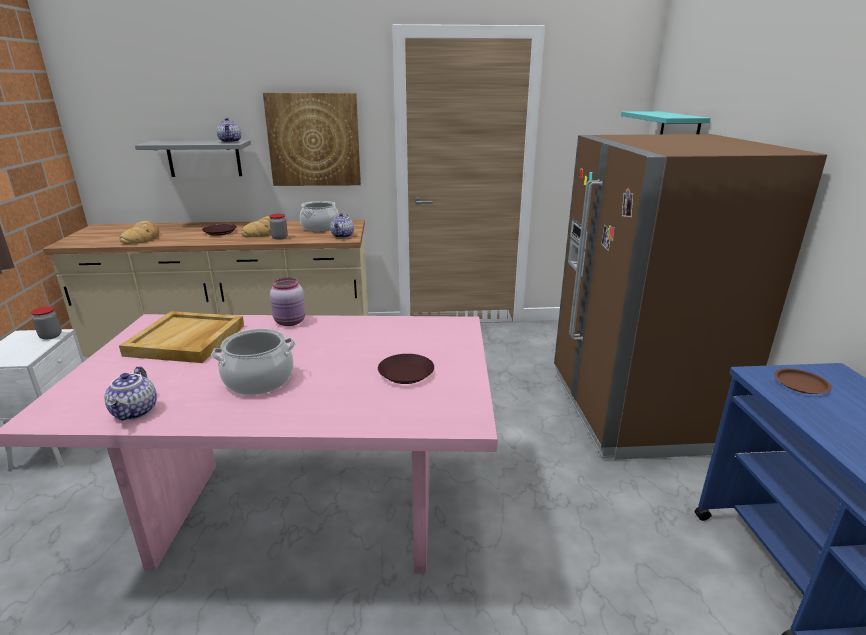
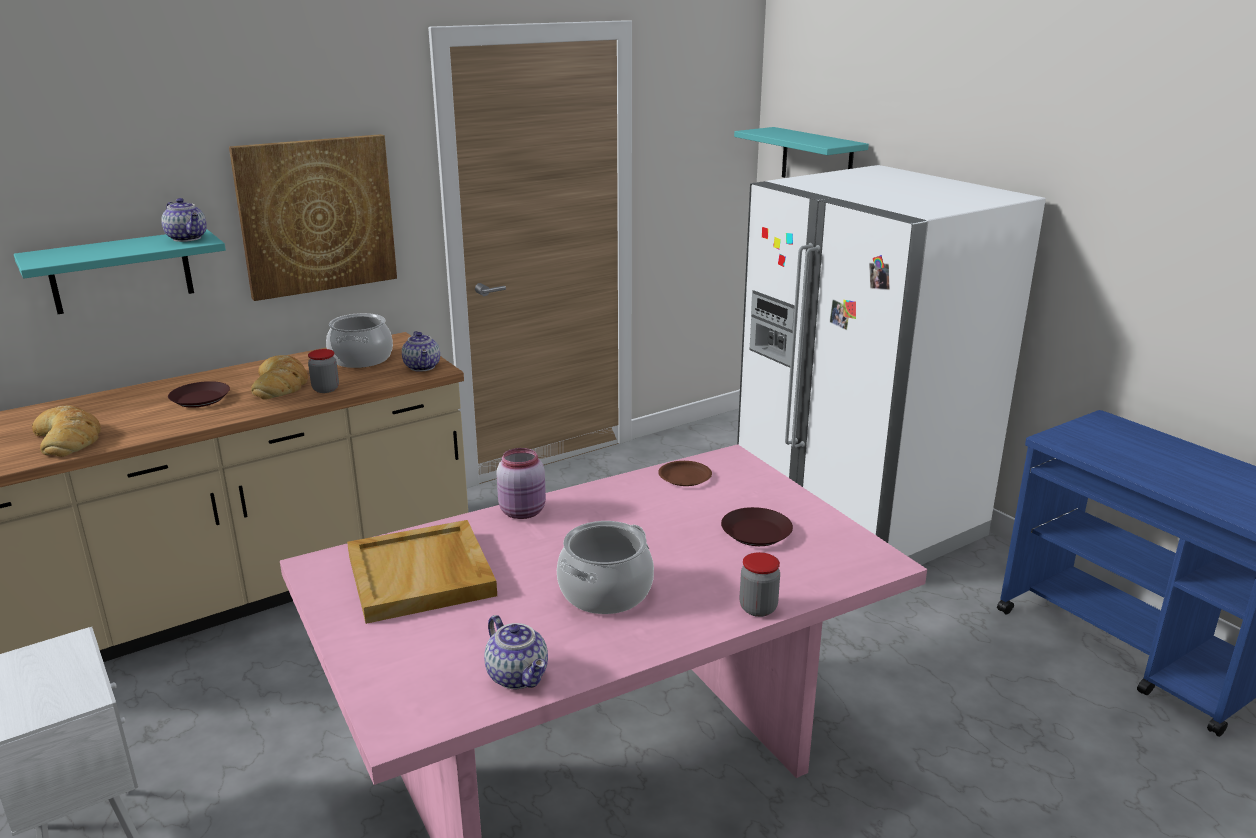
camera: 30 degrees left, 0 degrees up
jar [31,306,61,340] -> jar moved to [740,552,780,617]
grey shelf [135,140,251,177] -> turquoise shelf [14,229,226,314]
brown fridge [554,134,827,460] -> white fridge [737,165,1046,565]
brown plate [774,369,832,394] -> brown plate moved to [658,461,712,486]

